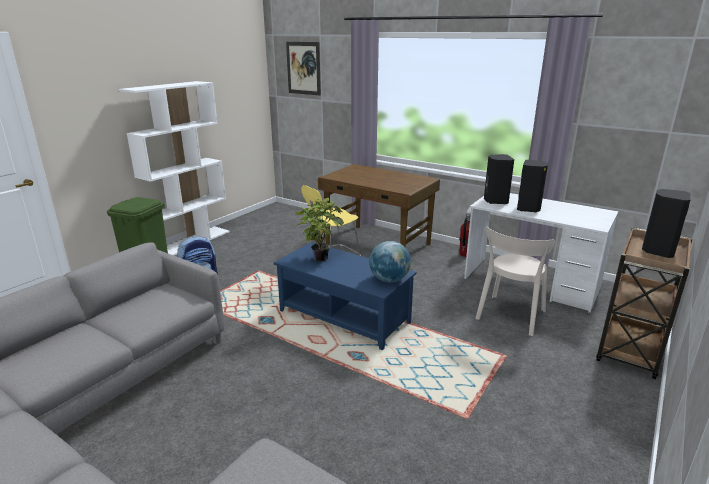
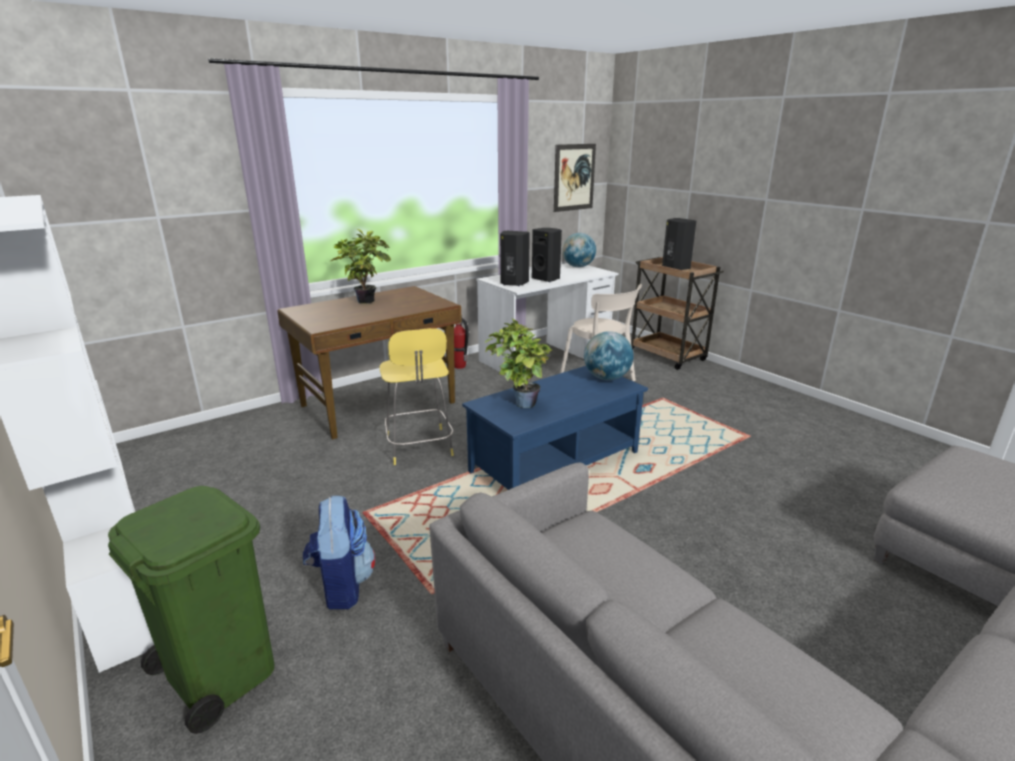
camera: 70 degrees left, 0 degrees up
picture [286,42,321,95] -> picture moved to [554,144,596,212]
none -> potted plant [331,229,391,304]
none -> globe [562,233,596,267]

